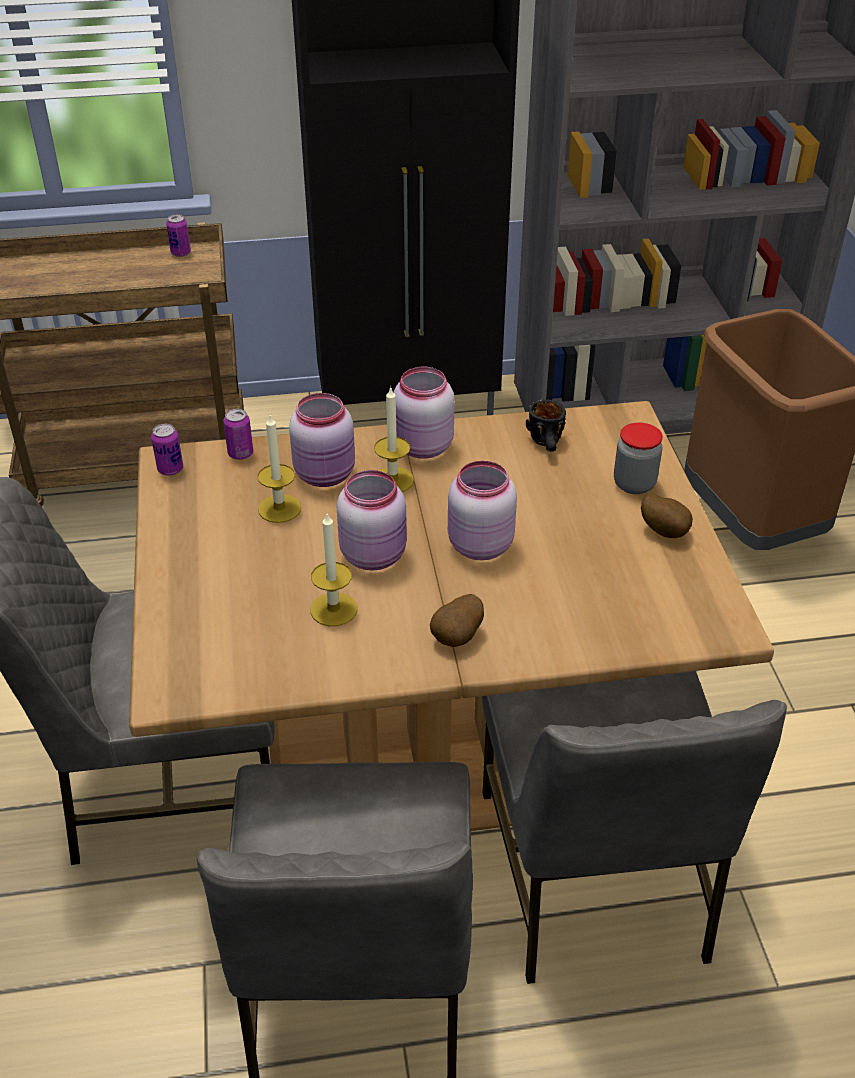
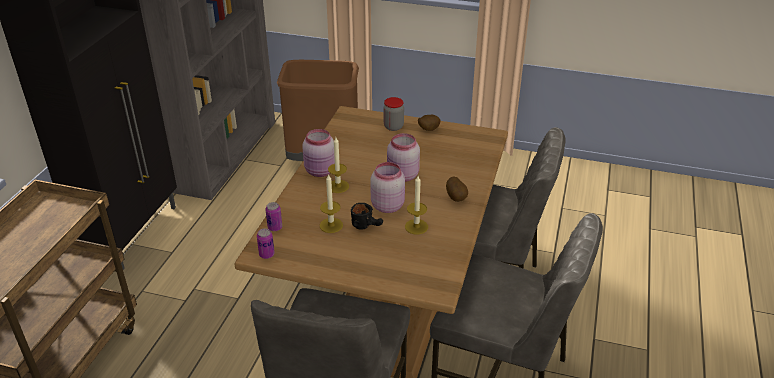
camera: 65 degrees left, 5 degrees down
can [166,214,191,257] -> none
pink jar [289,393,355,487] -> none
black mug [526,400,566,452] -> black mug moved to [351,203,383,230]

